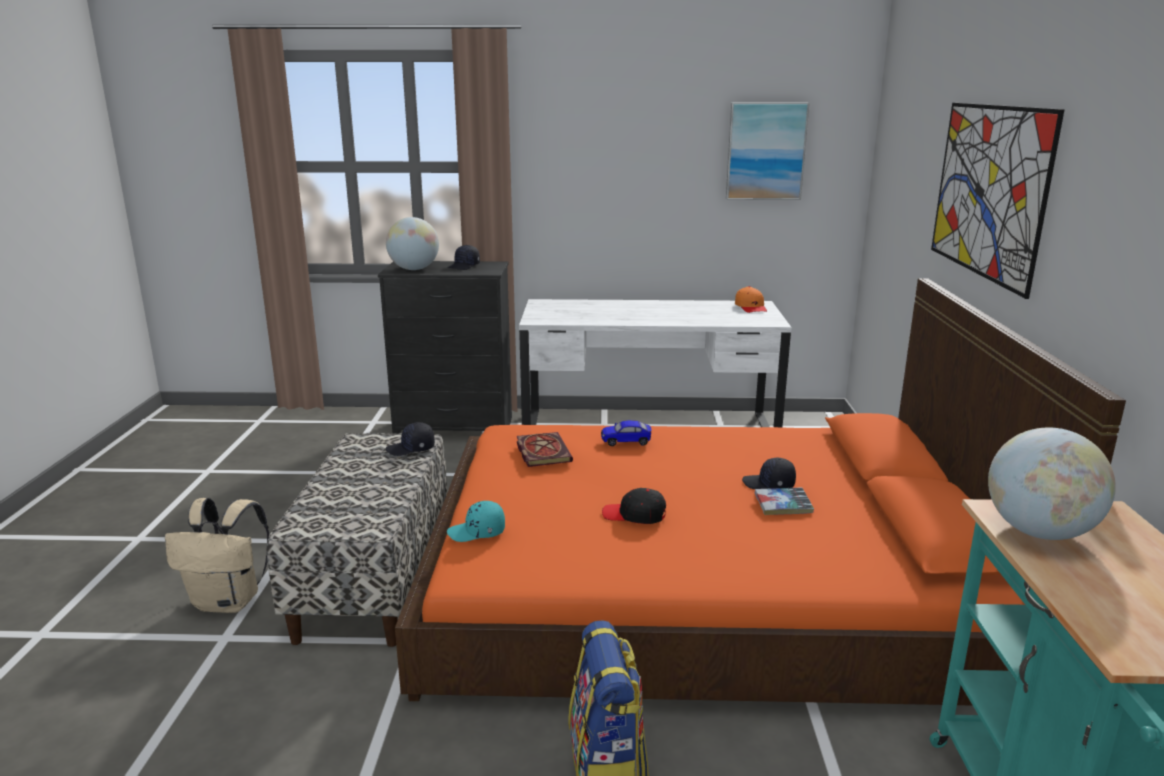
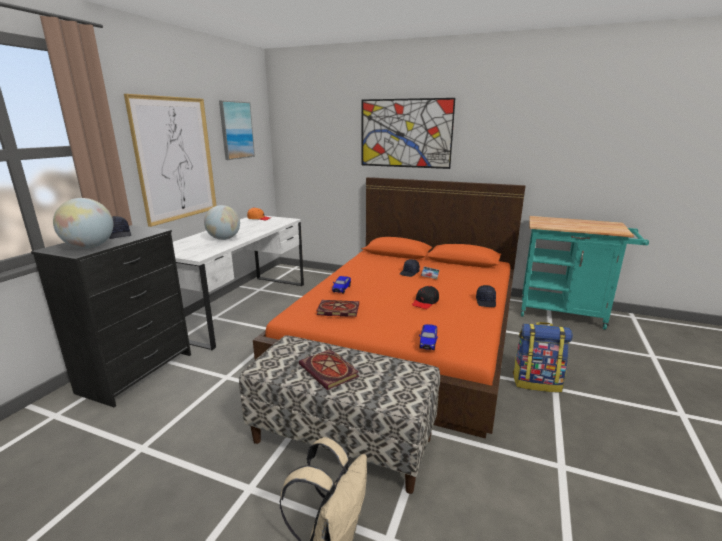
camera: 70 degrees left, 0 degrees up
black cap [386,422,435,456] -> black cap moved to [476,285,496,307]
turquoise cap [447,501,505,542] -> toy car [419,324,438,350]
globe [988,427,1116,540] -> globe moved to [204,205,240,240]
none -> picture [124,94,217,227]
none -> book [299,349,359,390]

